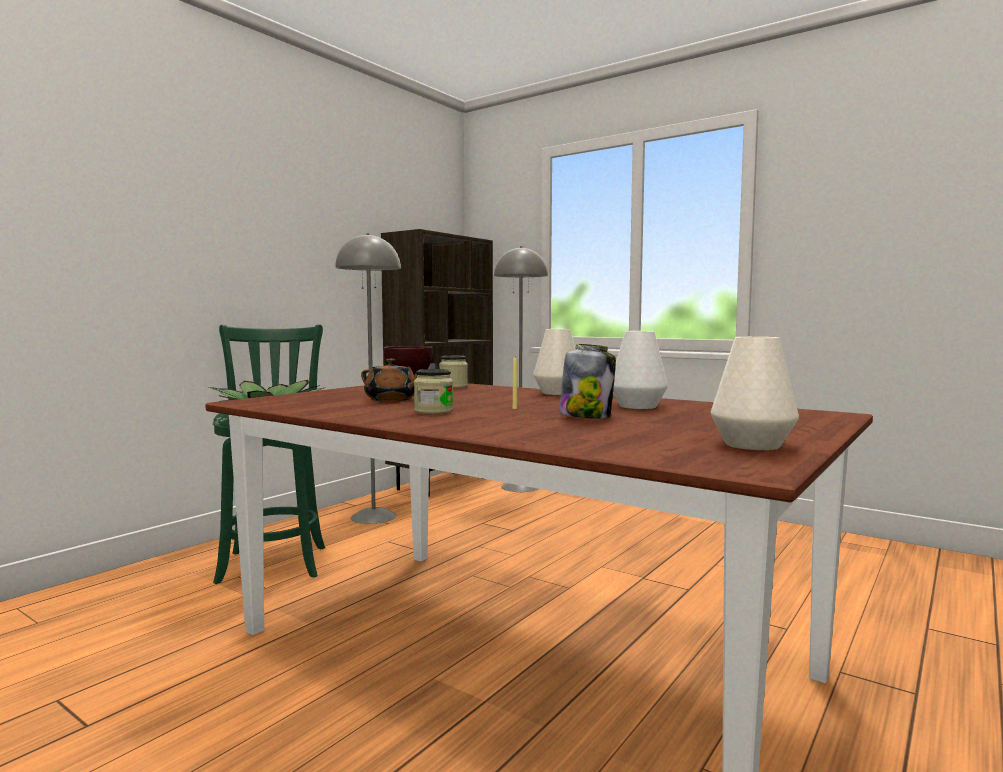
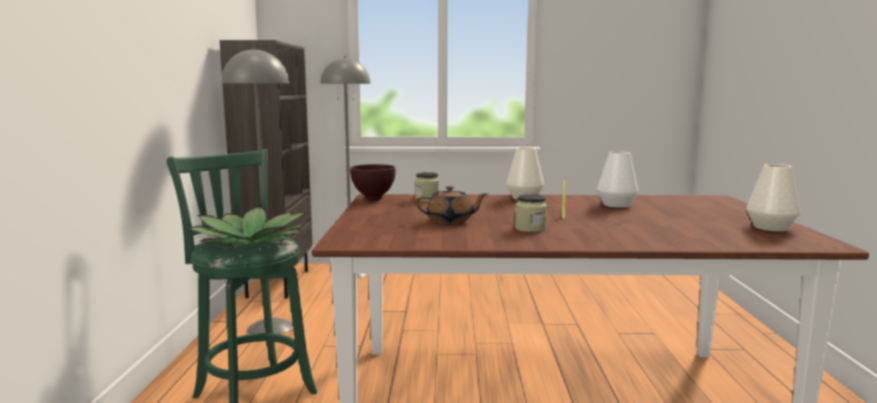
camera: 35 degrees left, 5 degrees up
jar [559,344,616,419] -> none

